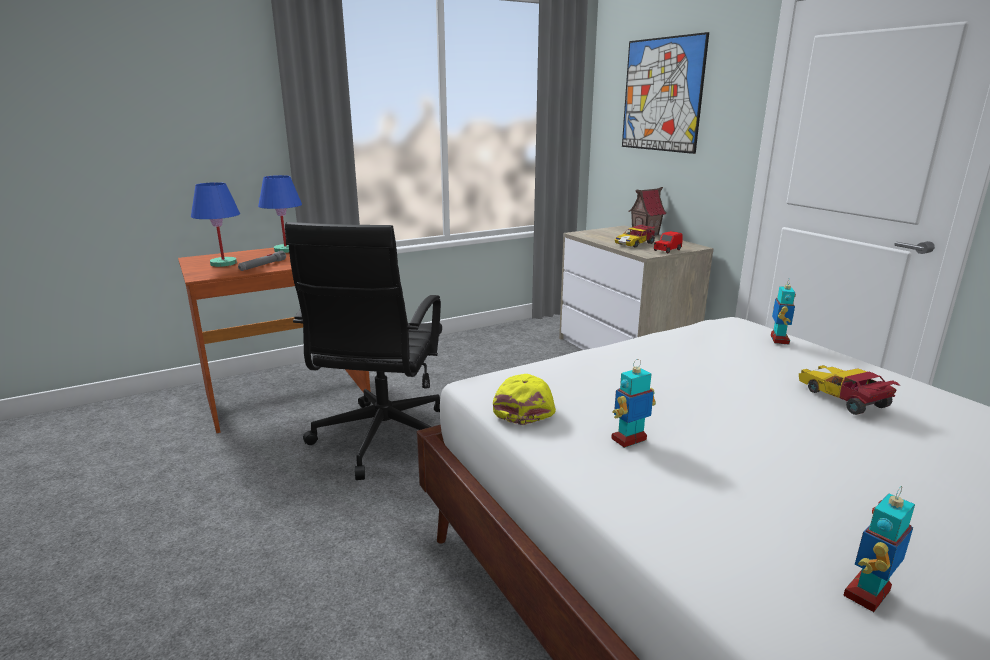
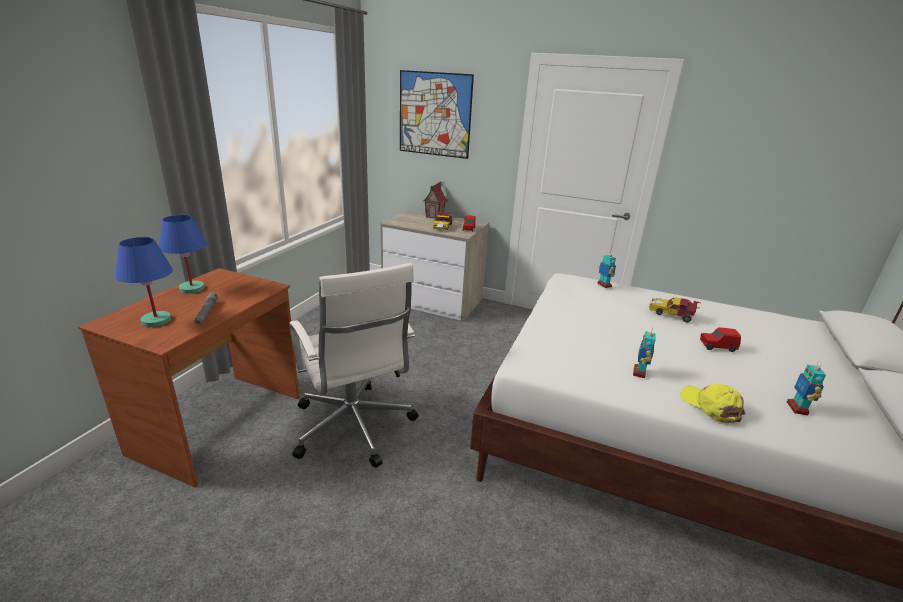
camera: 40 degrees left, 5 degrees up
black office chair [285,222,442,480] -> white office chair [290,263,419,468]
yellow cap [493,374,556,425] -> yellow cap moved to [680,384,745,423]
none -> red toy car [700,327,741,352]

